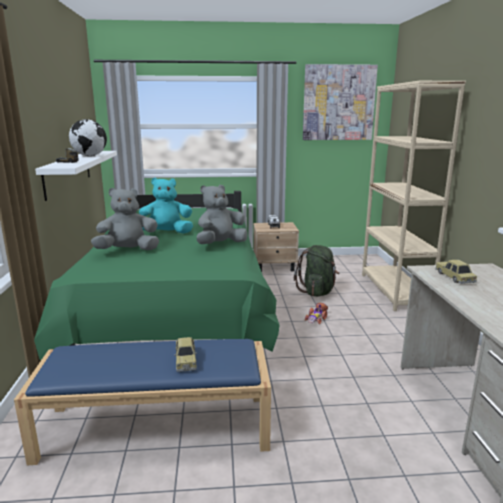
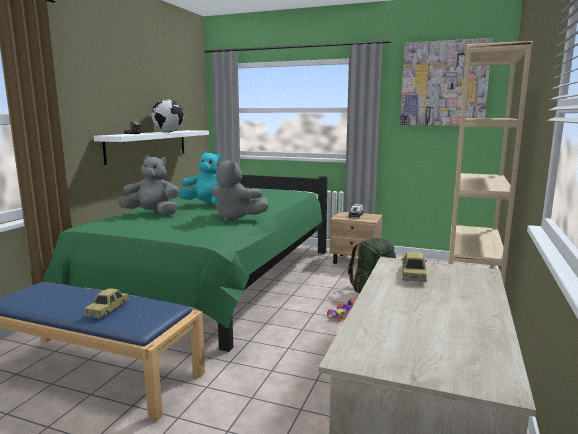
camera: 25 degrees right, 5 degrees down
grey plush toy [197,185,247,244] -> grey plush toy turned 135 degrees counterclockwise [212,160,269,222]

